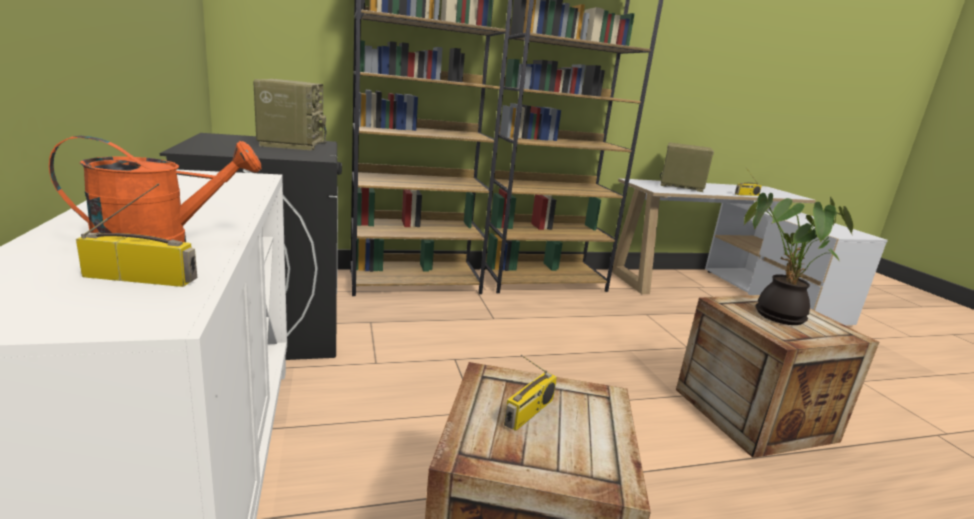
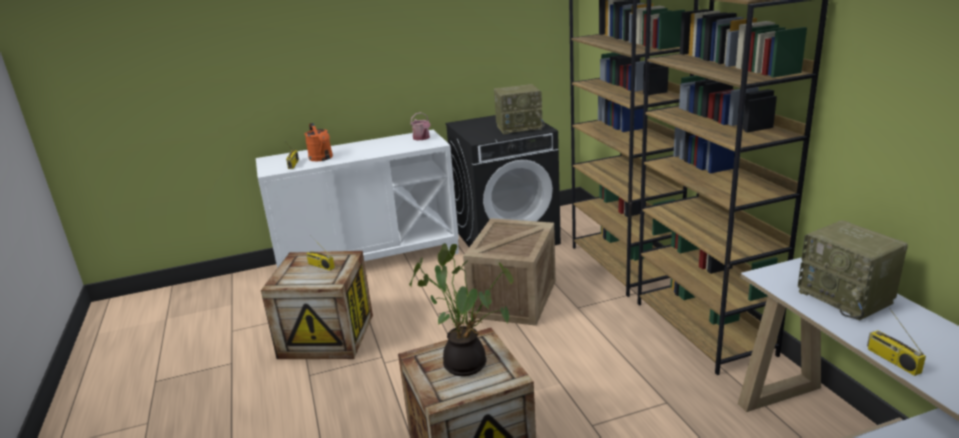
camera: 90 degrees right, 5 degrees up
radio [660,143,714,192] -> radio turned 135 degrees clockwise [798,220,908,321]
none -> watering can [410,112,430,140]
none -> crate [463,218,556,326]

